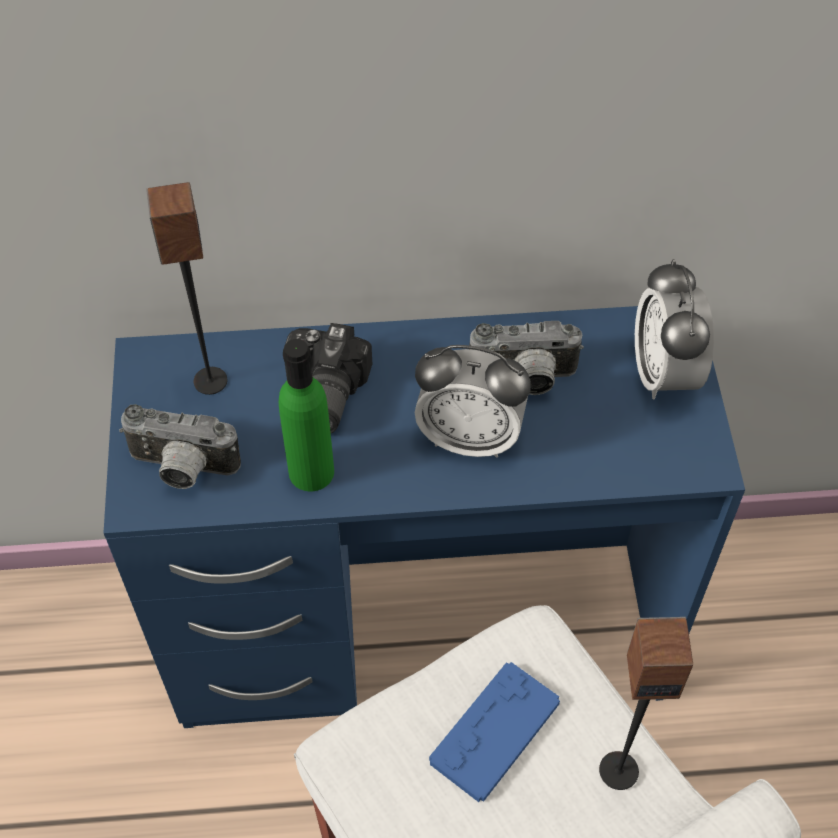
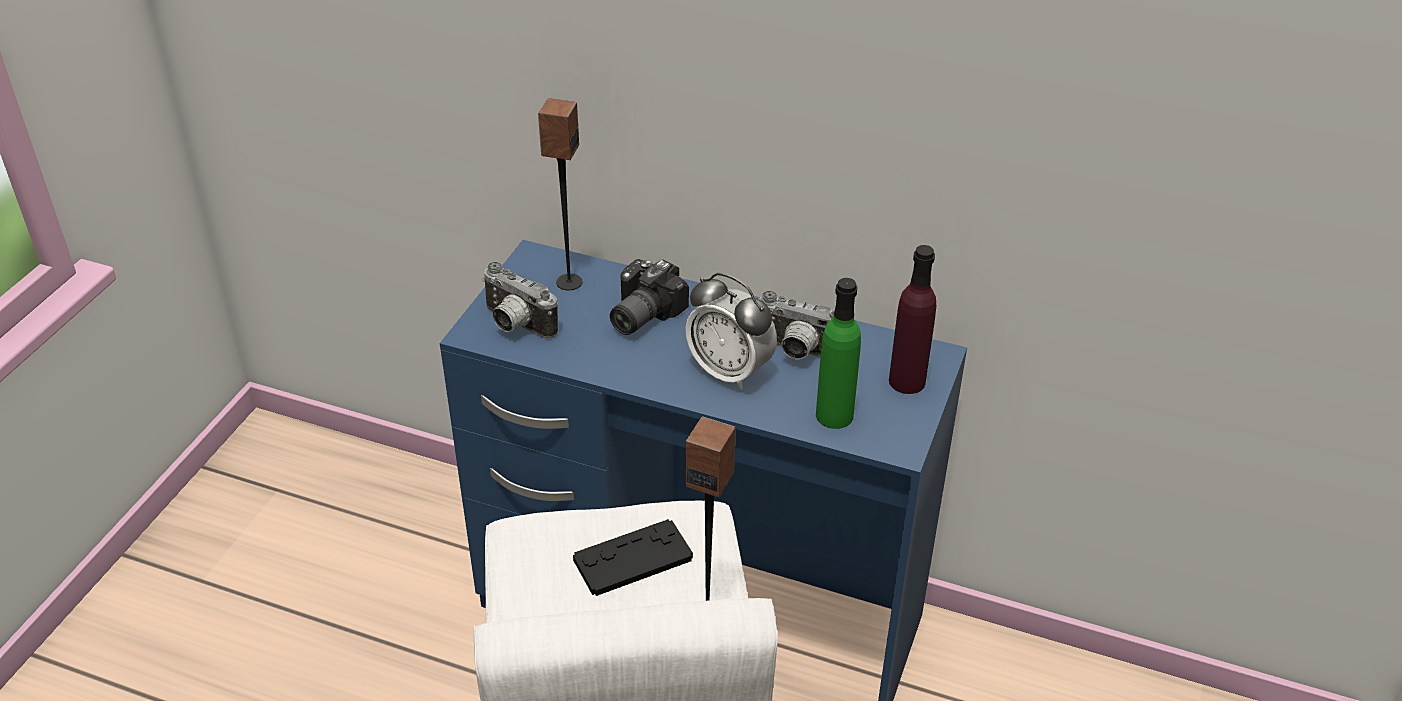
camera: 25 degrees right, 15 degrees down
green bottle [279,339,334,491] -> green bottle moved to [816,278,861,429]
blue game controller [429,662,560,802] -> black game controller [573,519,693,596]
alarm clock [635,259,714,399] -> purple bottle [889,245,936,394]

